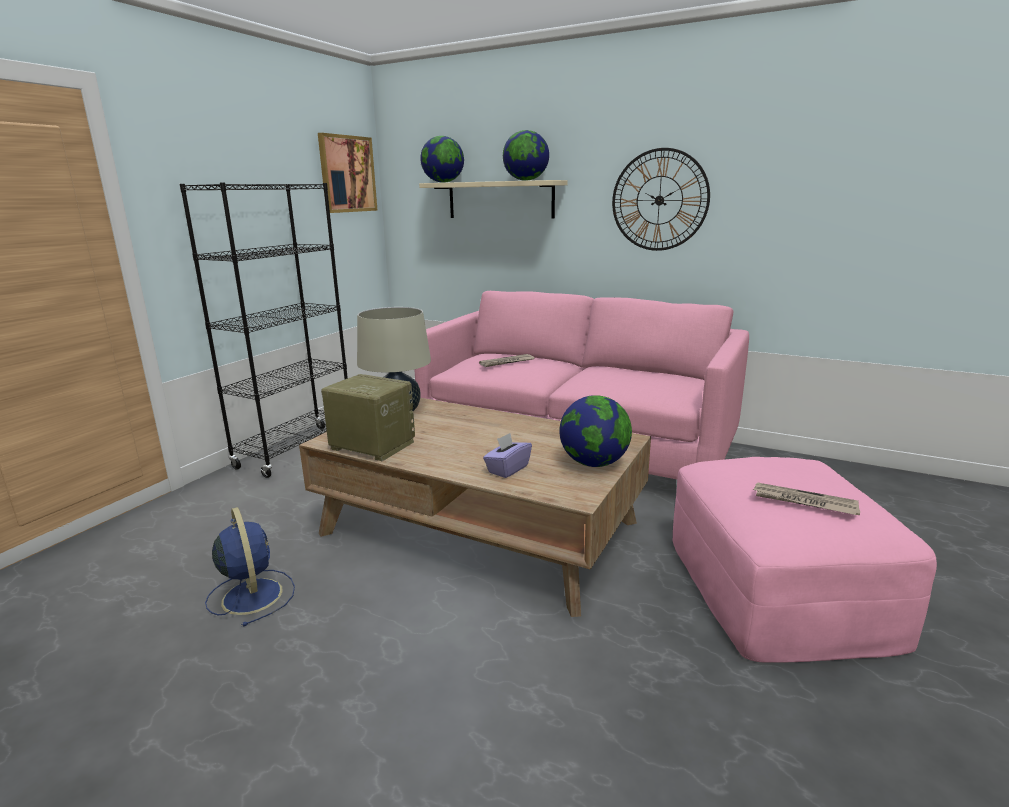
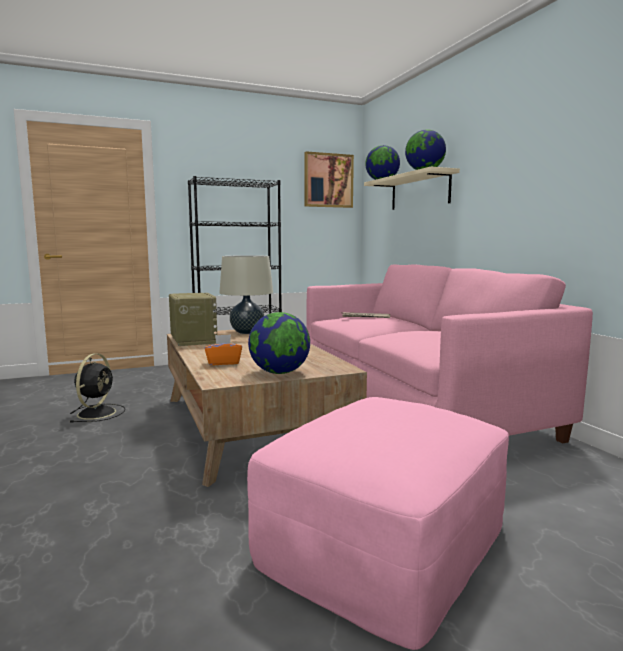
camera: 40 degrees right, 10 degrees down
blue fan [205,507,295,627] -> black fan [69,353,126,423]
purple tissue box [483,433,532,478] -> orange tissue box [205,334,242,365]
wall clock [612,148,710,251] -> none
newspaper [753,482,860,515] -> none

